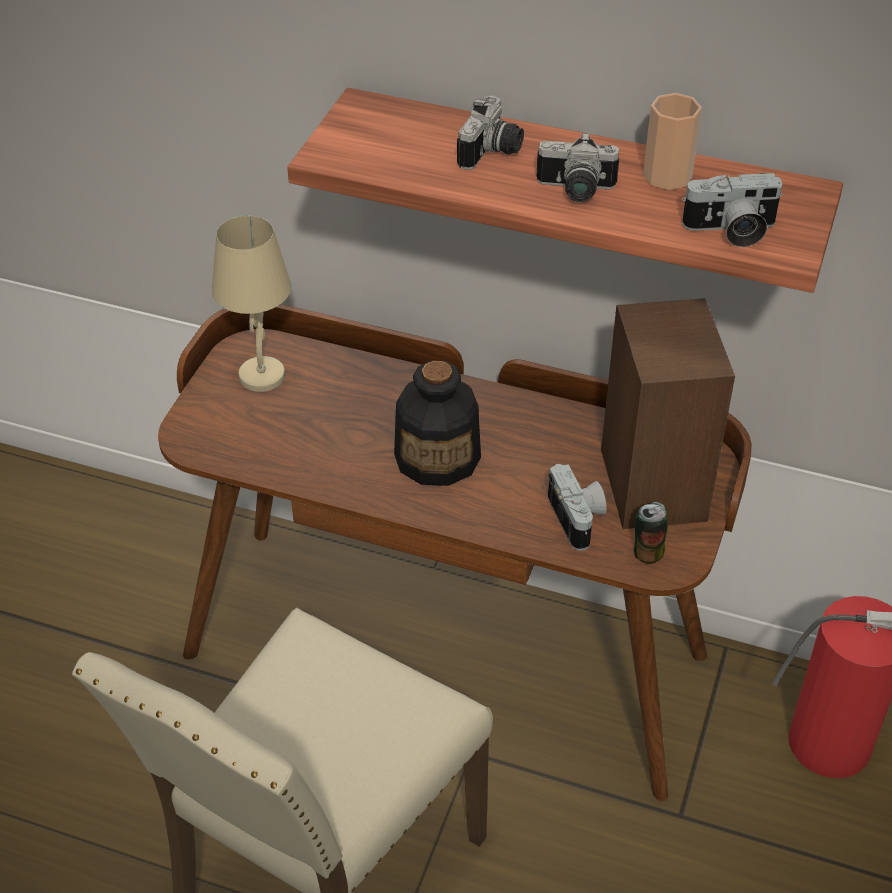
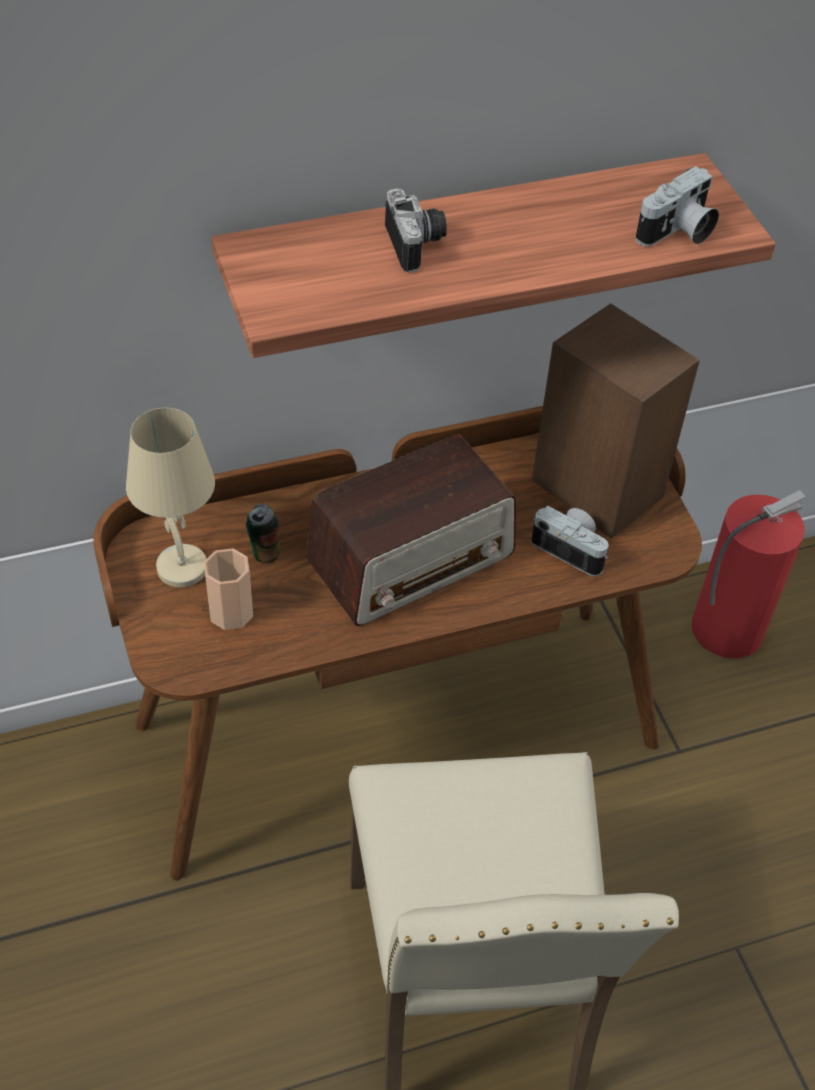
camera: 40 degrees left, 5 degrees up
bottle [394,361,481,486] -> radio [306,434,516,626]
camera [536,132,619,202] -> none
can [634,502,668,564] -> can moved to [246,504,281,563]
cup [643,93,702,190] -> cup moved to [204,548,253,630]

